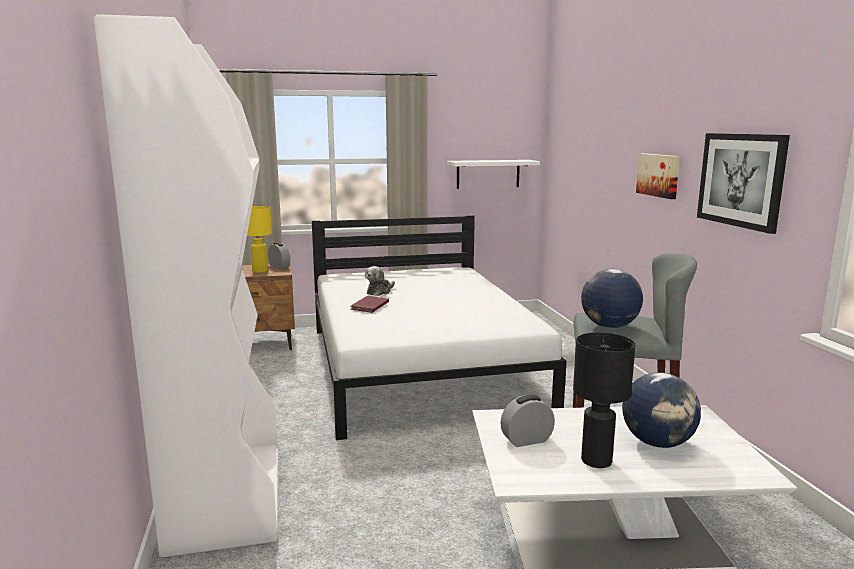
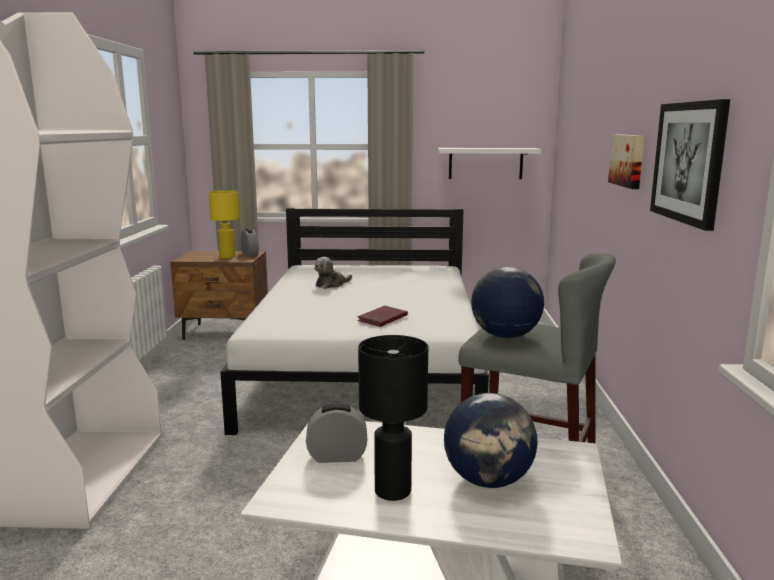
camera: 15 degrees right, 0 degrees up
red book [350,296,389,313] -> red book moved to [357,306,408,327]

